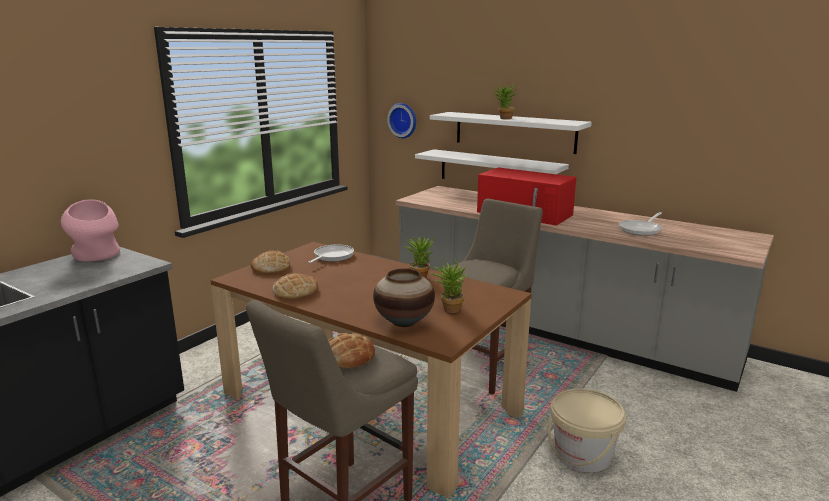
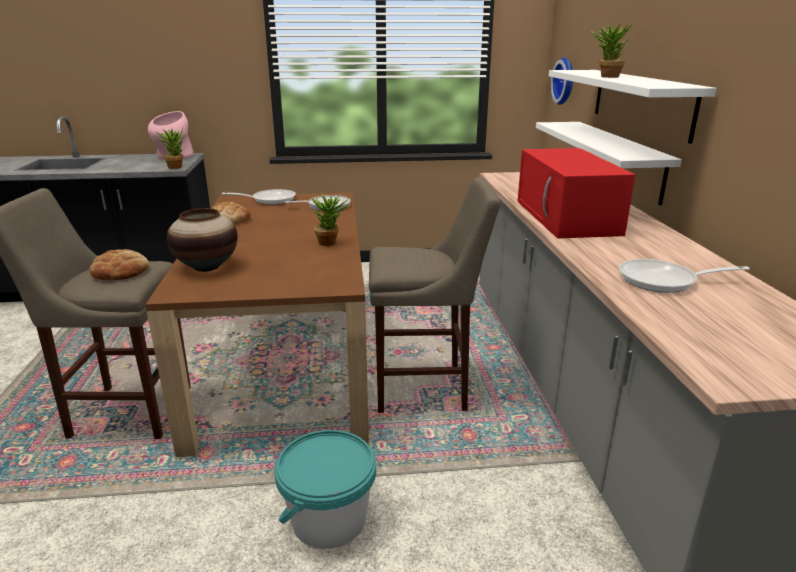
camera: 50 degrees right, 5 degrees up
bread [251,250,290,273] -> frying pan [222,189,296,205]
potted plant [430,260,467,313] -> potted plant moved to [154,127,184,169]
beige bucket [547,388,626,473] -> turquoise bucket [275,430,376,549]

